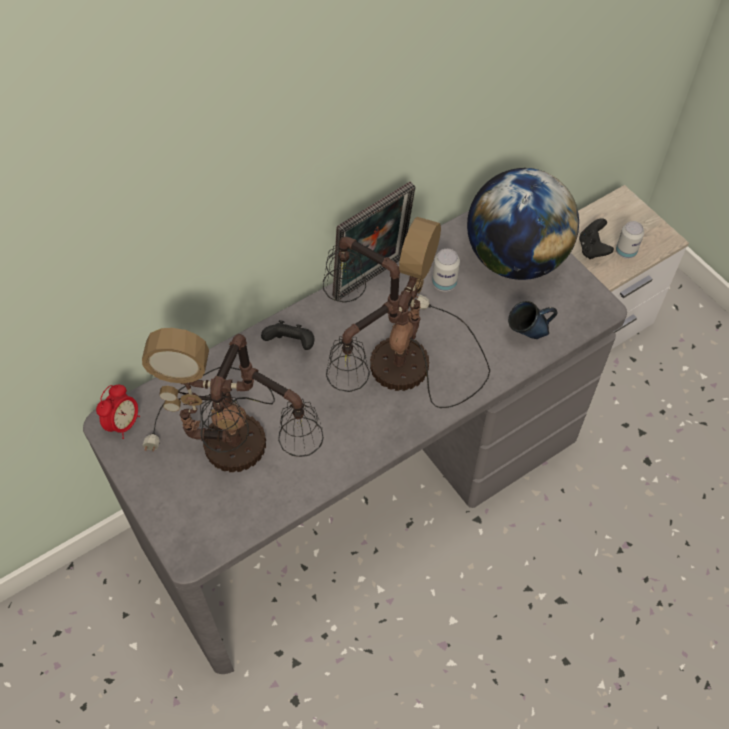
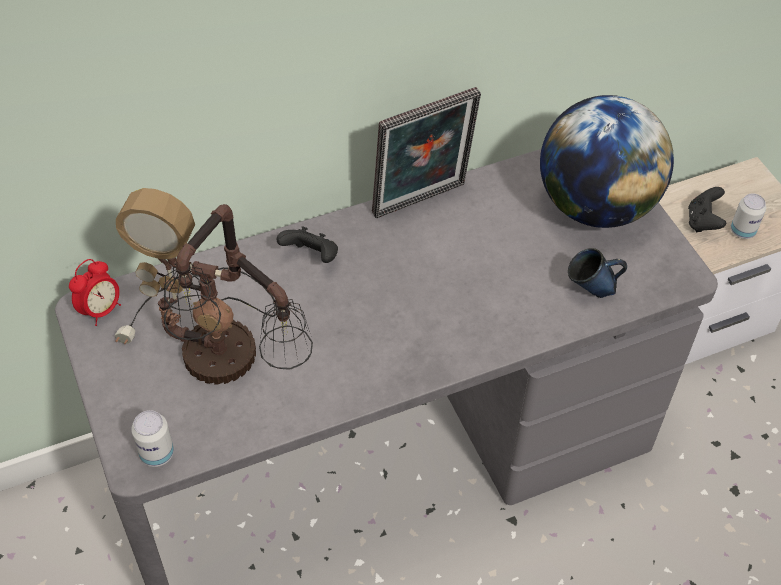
camera: 10 degrees right, 5 degrees down
table lamp [323,217,490,408] -> none
can [432,249,460,292] -> can moved to [131,410,174,467]

